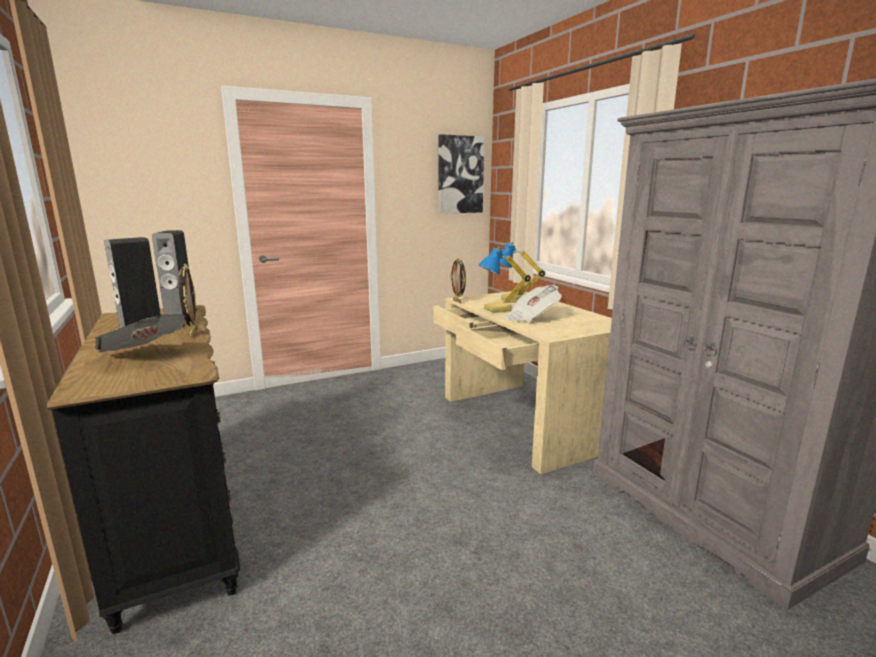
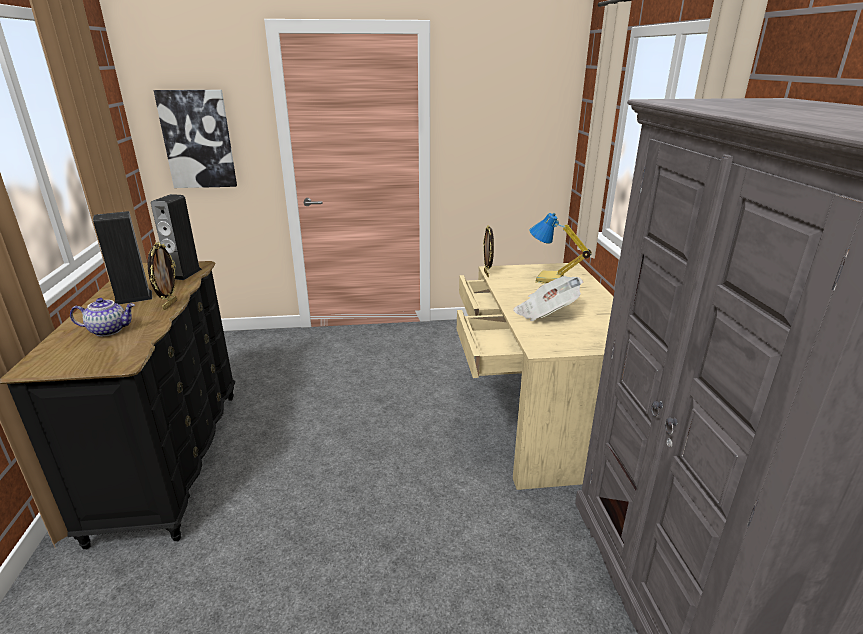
camera: 20 degrees right, 10 degrees up
newspaper [95,314,186,352] -> teapot [70,298,135,337]
picture [438,134,484,214] -> picture moved to [154,90,237,188]
table lamp [478,246,531,313] -> none

